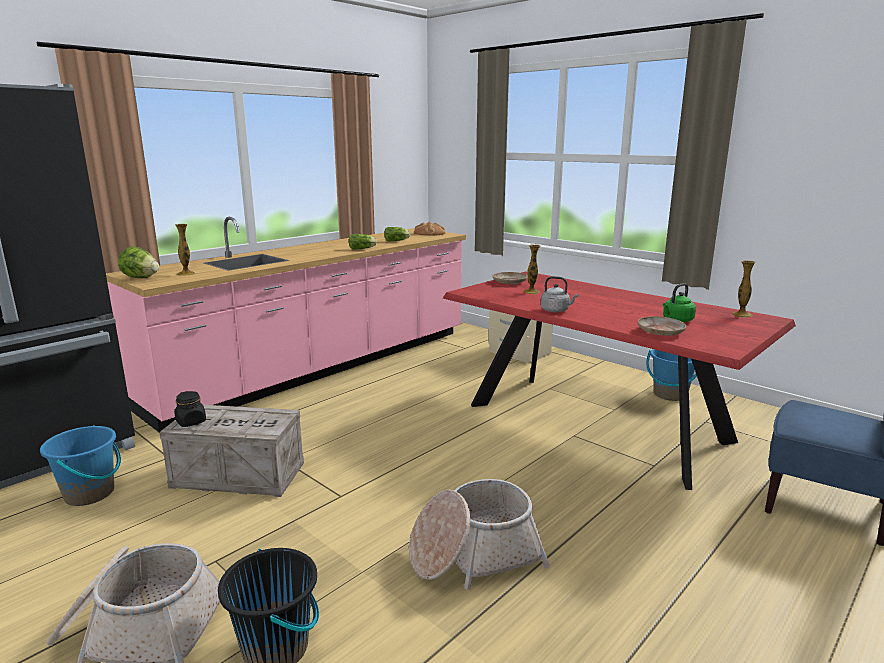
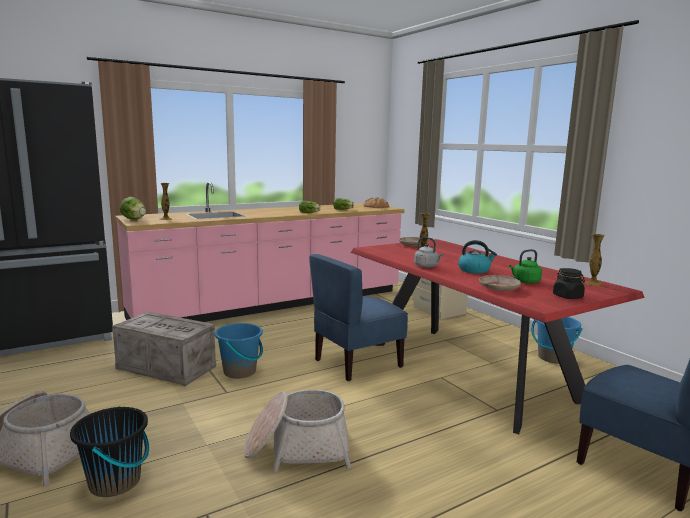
camera: 15 degrees right, 5 degrees down
blue bucket [40,425,121,506] -> blue bucket moved to [215,323,263,378]
black jar [174,391,206,427] -> black jar moved to [553,268,585,299]
none -> blue chair [309,254,408,381]
none -> kettle [458,240,497,273]

